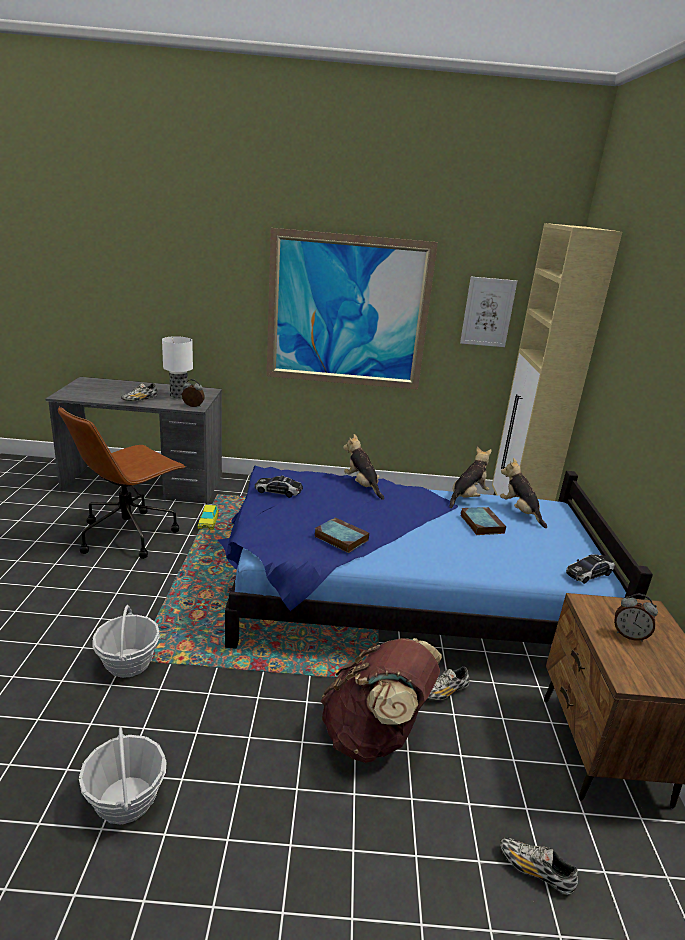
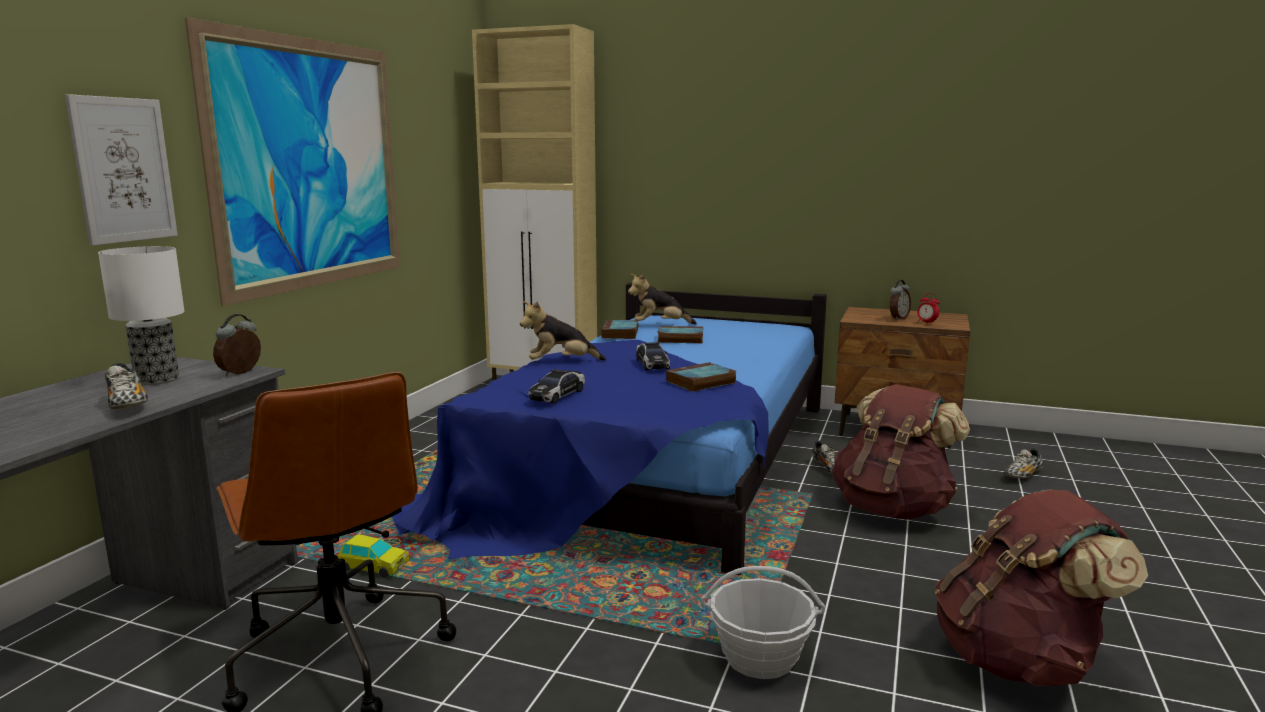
camera: 70 degrees left, 10 degrees down
basket [79,726,167,825] -> brown backpack [934,489,1148,686]
plush toy [450,447,492,508] -> book [601,320,639,339]
picture [460,277,517,347] -> picture moved to [65,94,178,246]
toy car [566,554,615,584] -> toy car moved to [636,342,670,370]
none -> alarm clock [917,293,940,325]

